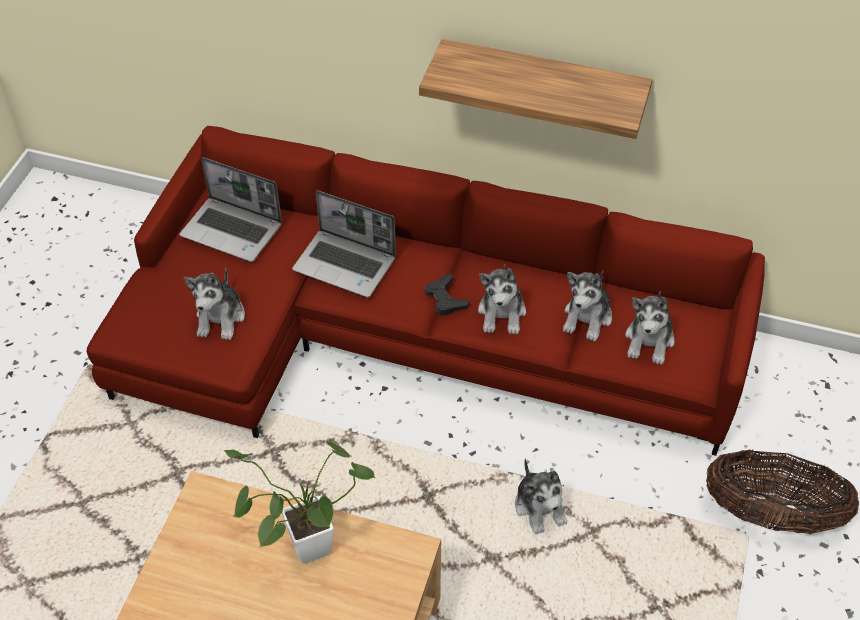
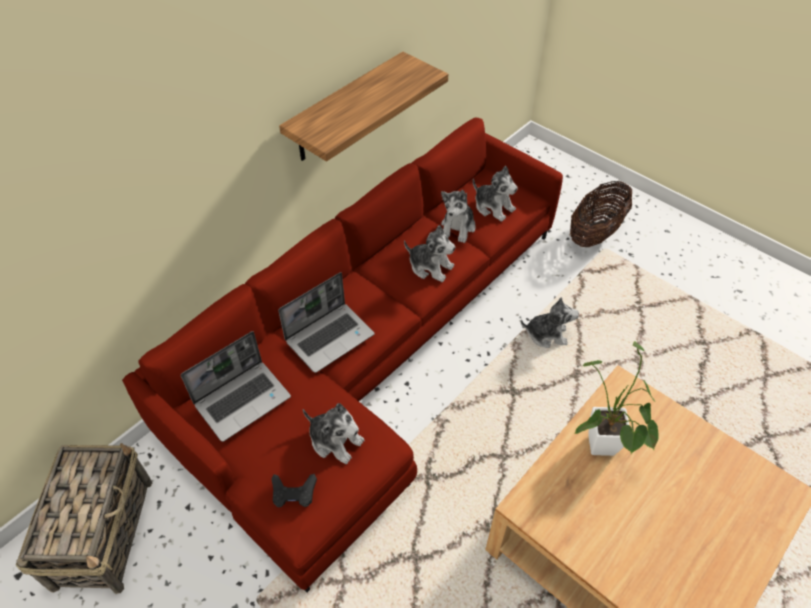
camera: 65 degrees left, 0 degrees up
black game controller [425,274,470,315] -> black game controller moved to [271,474,317,508]
plush toy [563,270,612,341] -> plush toy turned 60 degrees clockwise [441,190,476,243]
none -> basket [16,443,152,594]

